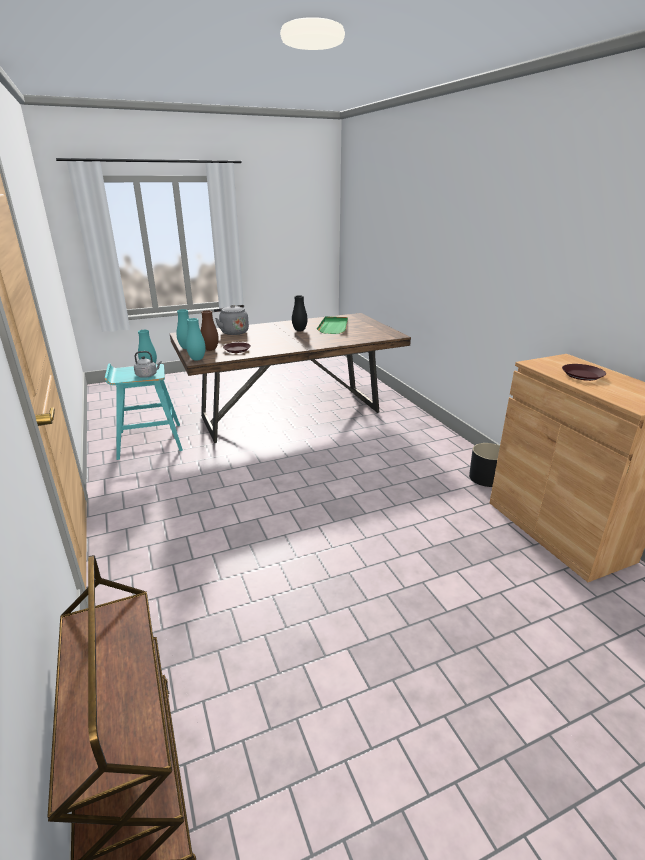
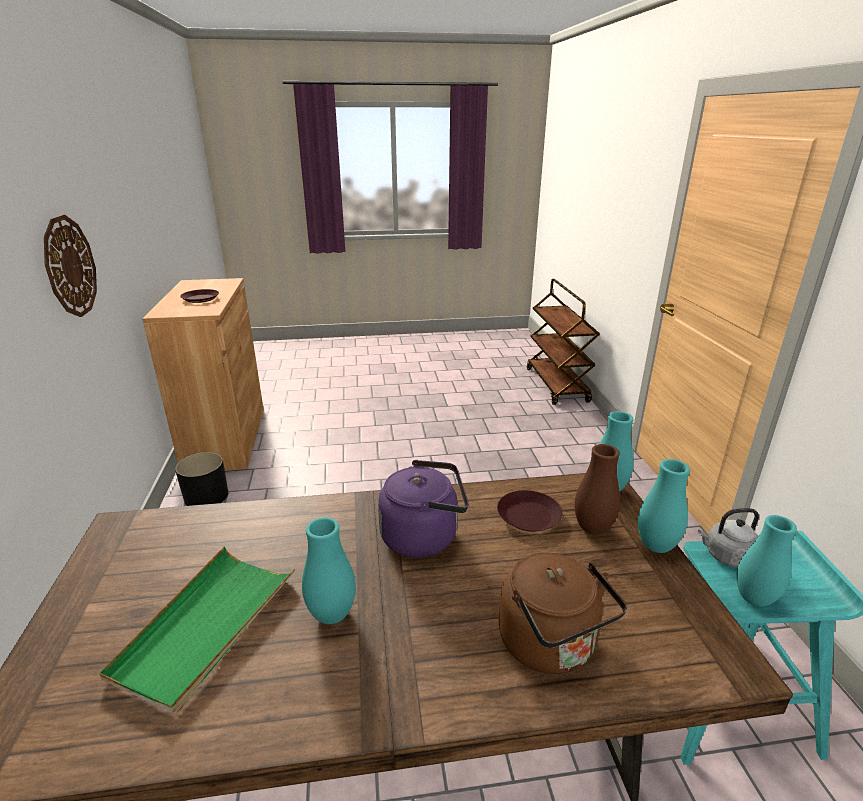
camera: 165 degrees left, 0 degrees up
grey kettle [214,305,249,335] -> brown kettle [499,552,627,674]
black vase [292,295,307,331] -> turquoise vase [302,517,356,624]
none -> wall clock [44,215,97,317]
none -> purple kettle [378,460,469,558]

